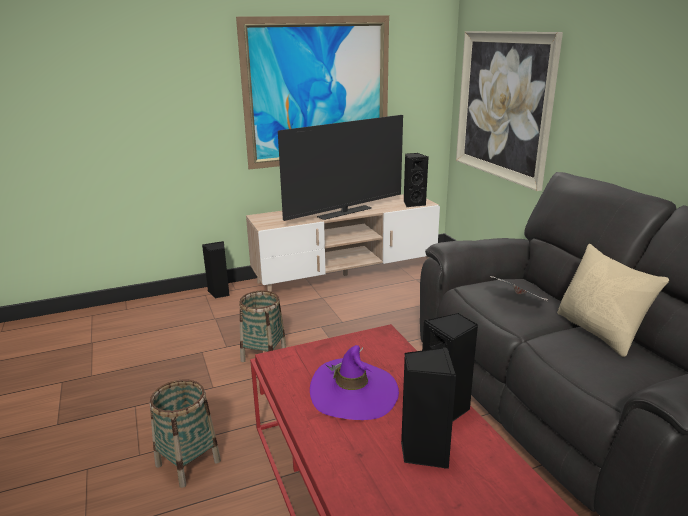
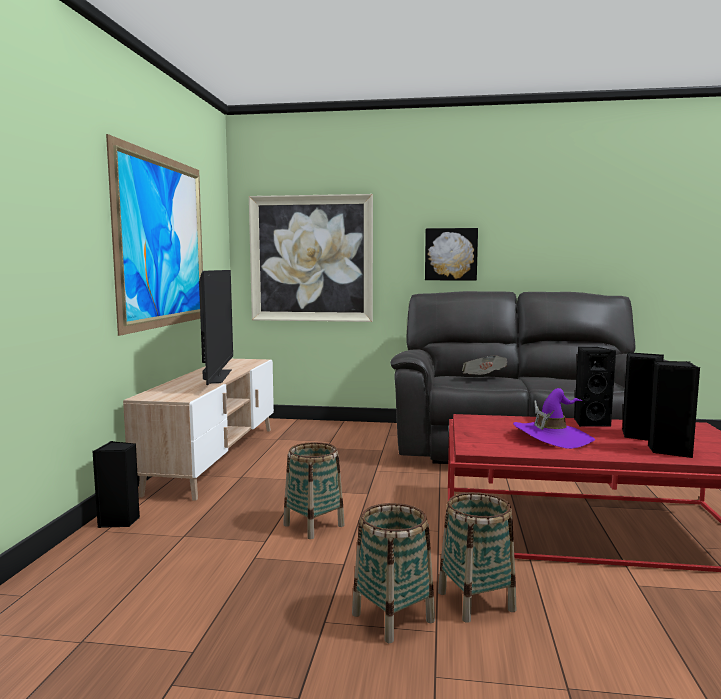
camera: 60 degrees left, 15 degrees down
black speaker [404,153,428,207] -> black speaker moved to [648,361,700,458]
beige pillow [557,244,669,357] -> none
none -> basket [352,503,435,643]
none -> picture [425,228,478,281]

